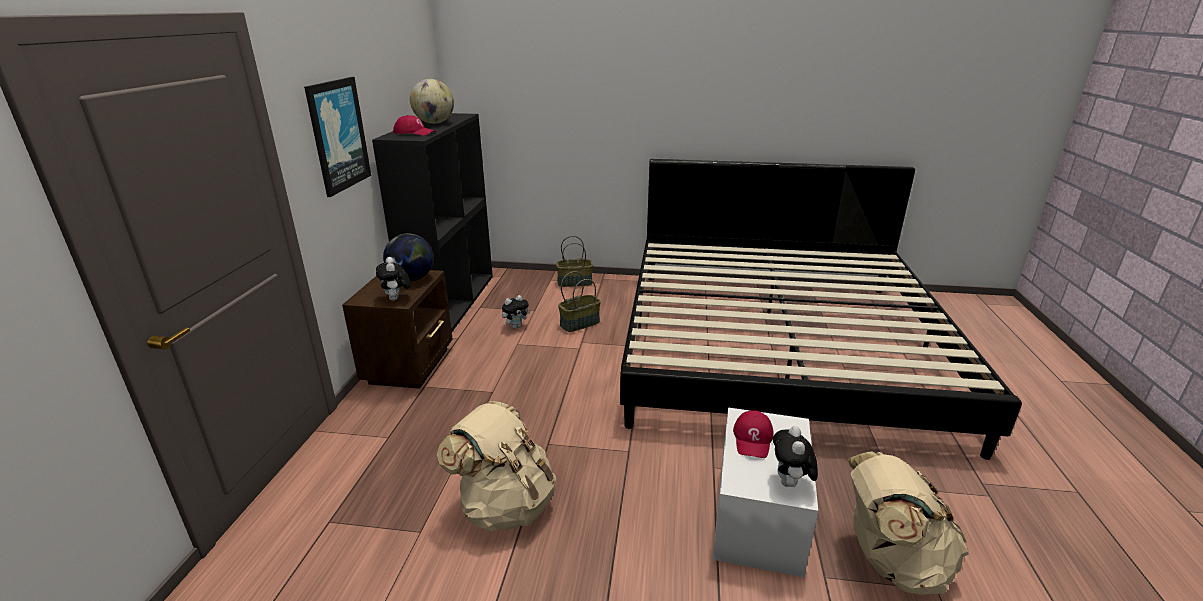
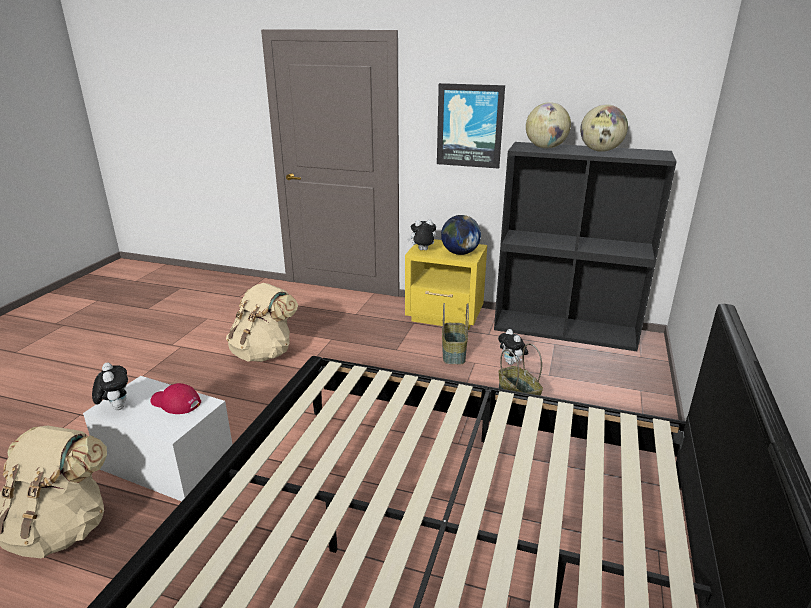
camera: 100 degrees right, 0 degrees up
brown nightstand [342,270,453,389] -> yellow nightstand [405,239,487,330]
red cap [393,115,435,136] -> globe [526,102,571,148]
basket [556,236,593,287] -> basket moved to [442,303,469,364]
plush toy [773,426,818,489] -> plush toy turned 45 degrees clockwise [92,363,128,410]

